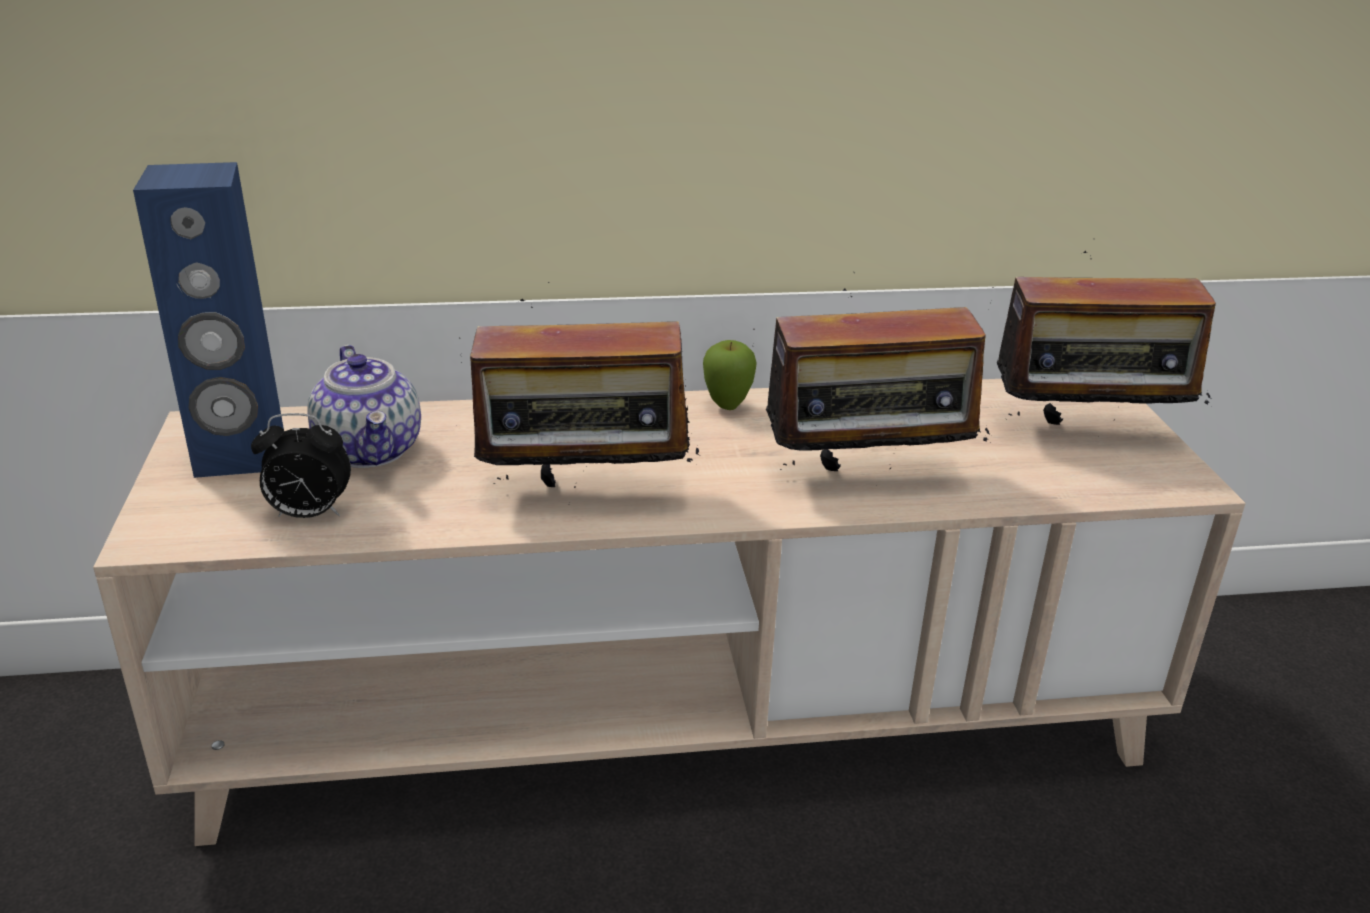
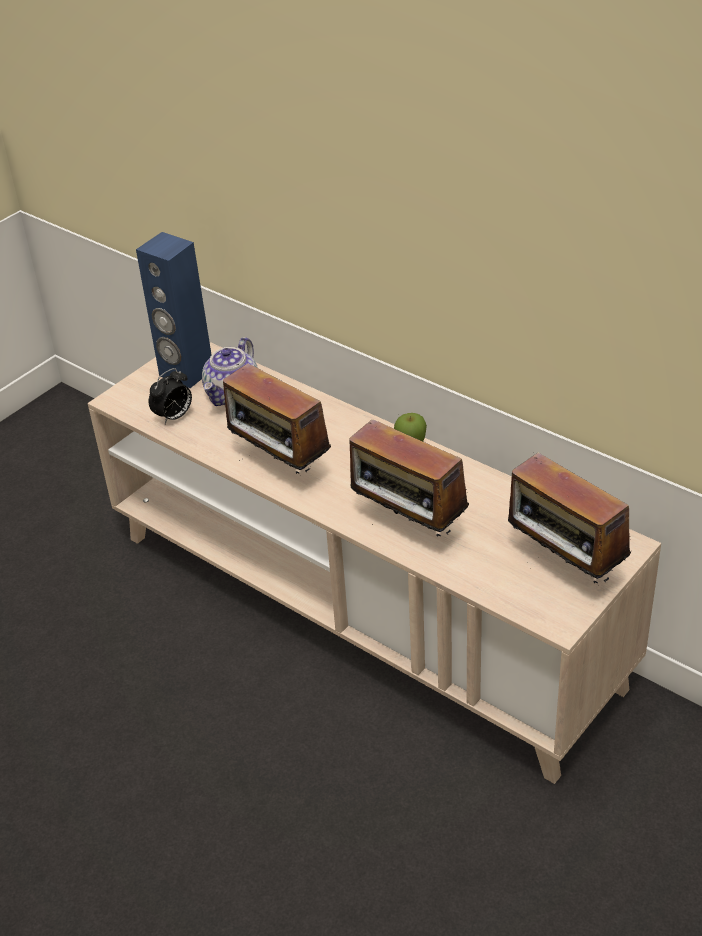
camera: 50 degrees right, 10 degrees up
alarm clock [251,413,351,518] -> alarm clock turned 90 degrees counterclockwise [149,368,192,424]

